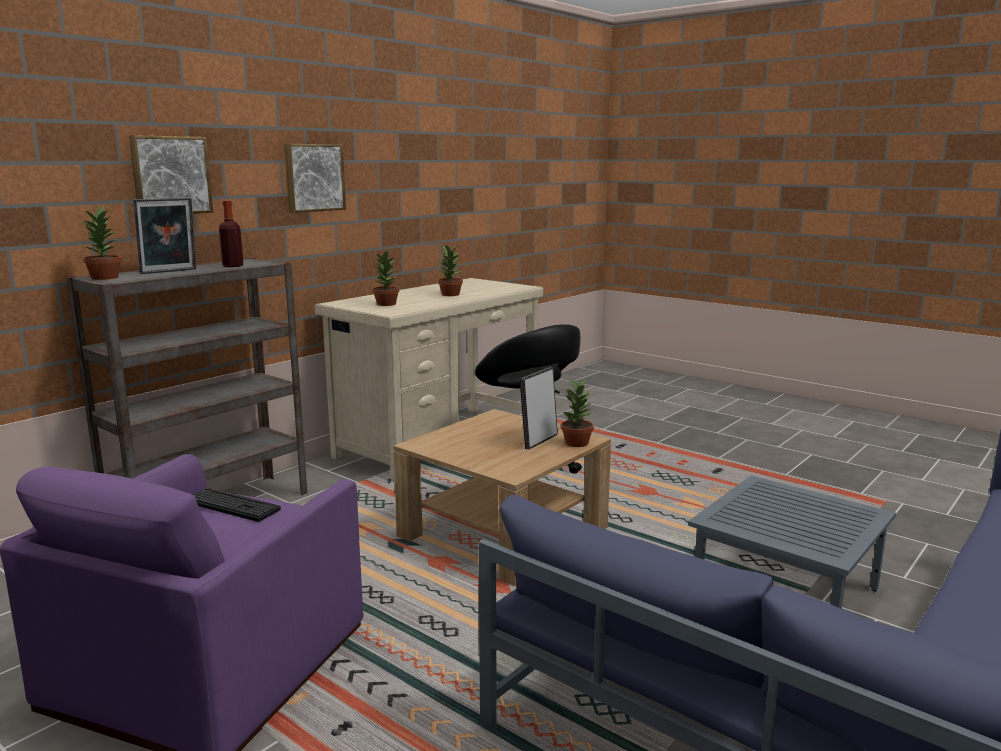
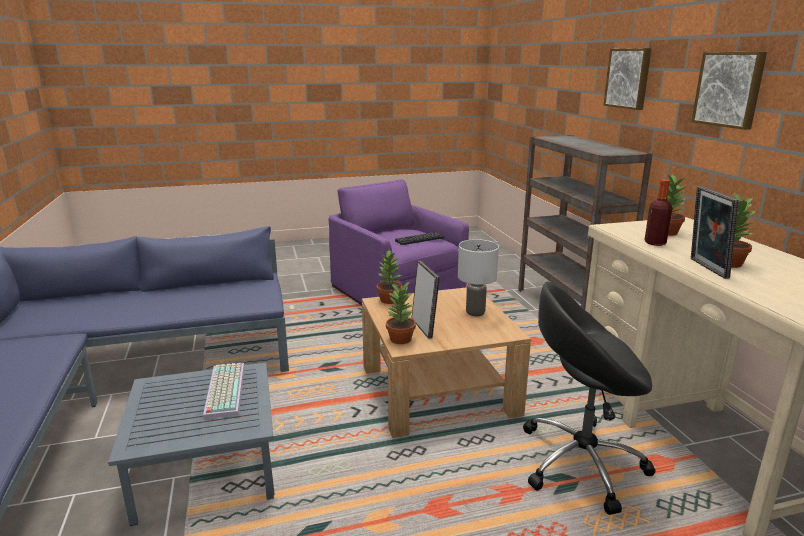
camera: 125 degrees right, 5 degrees up
potted plant [82,205,122,280] -> potted plant moved to [377,251,403,304]
picture frame [133,197,196,274] -> picture frame moved to [691,186,739,279]
bottle [219,200,243,267] -> bottle moved to [644,179,672,246]
none -> keyboard [203,363,245,419]
none -> white table lamp [458,239,499,316]

